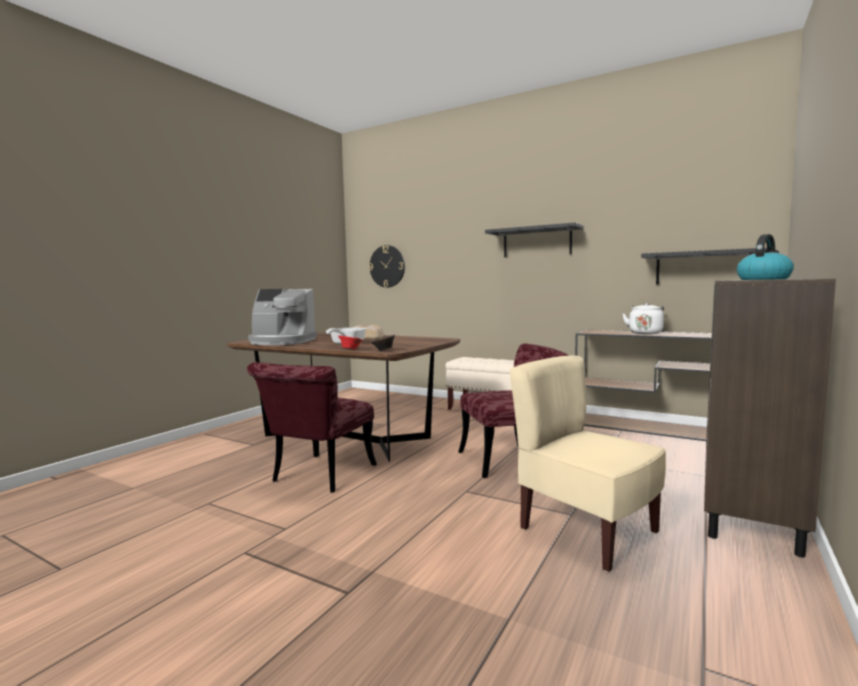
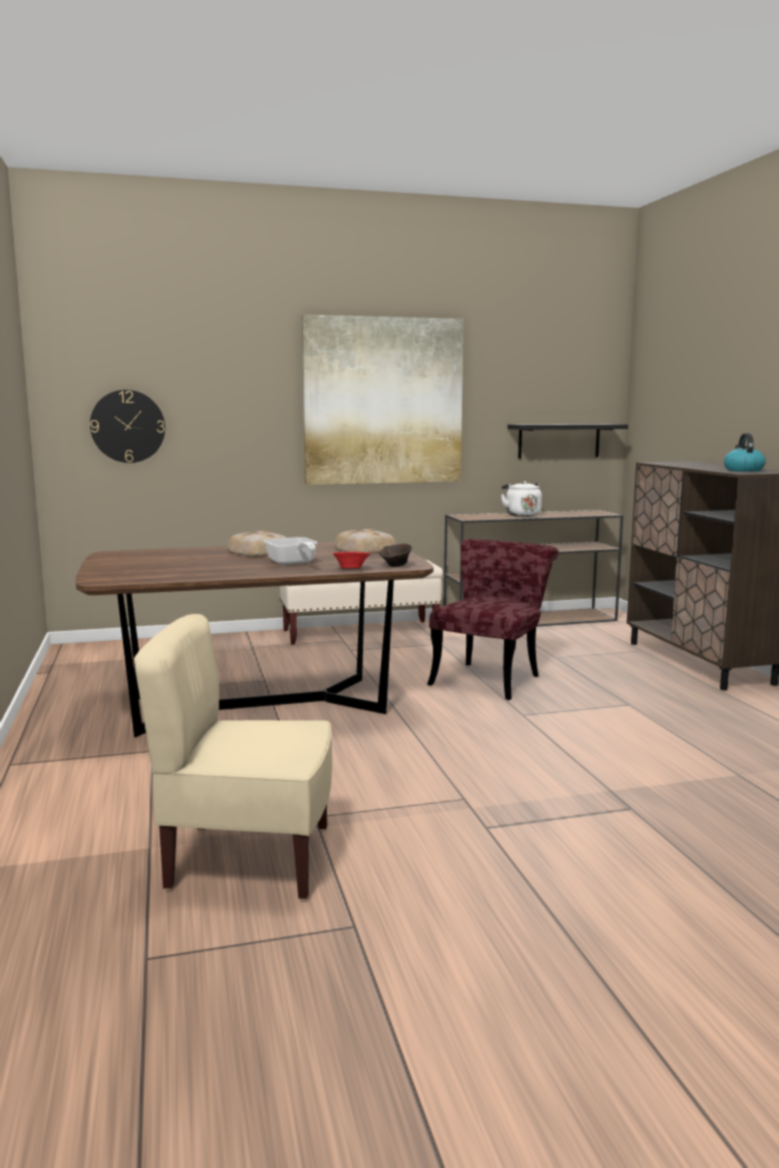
camera: 45 degrees left, 5 degrees up
red chair [247,362,377,492] -> none
coffee machine [248,289,317,345] -> none
black shelf [485,222,583,257] -> picture [302,315,464,485]
beige chair [510,356,666,572] -> beige chair moved to [134,614,332,900]
none -> bread [334,529,396,554]

